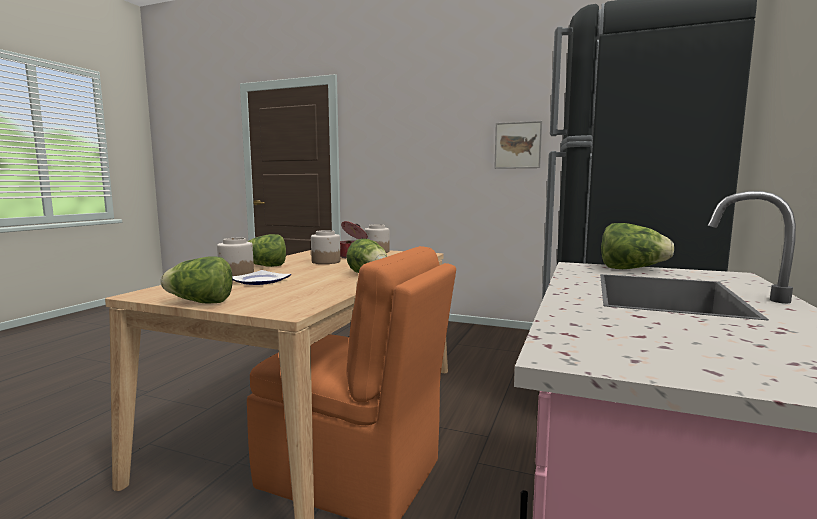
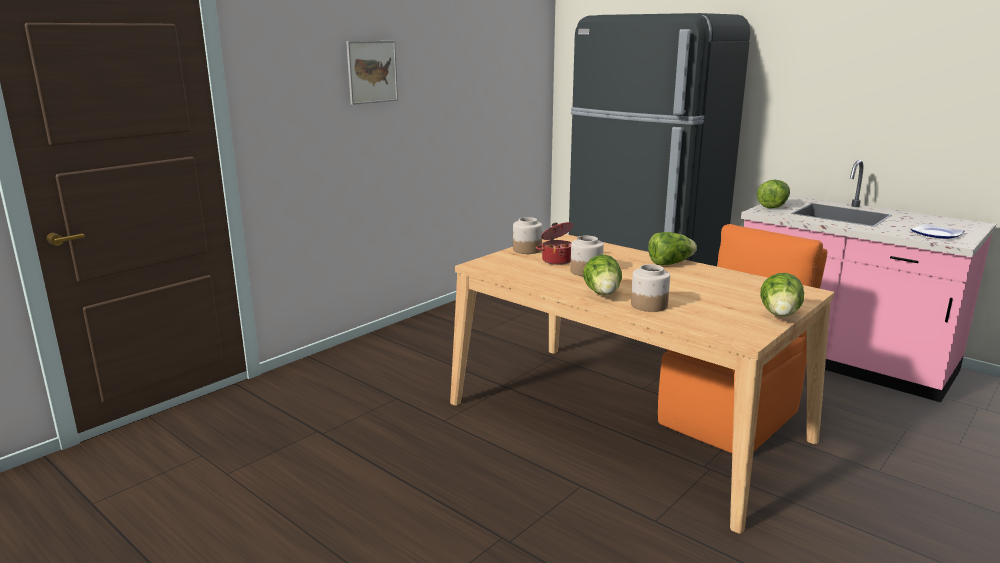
camera: 70 degrees left, 10 degrees up
plate [233,270,291,285] -> plate moved to [911,223,965,239]
picture [494,121,542,169] -> picture moved to [346,41,398,105]

